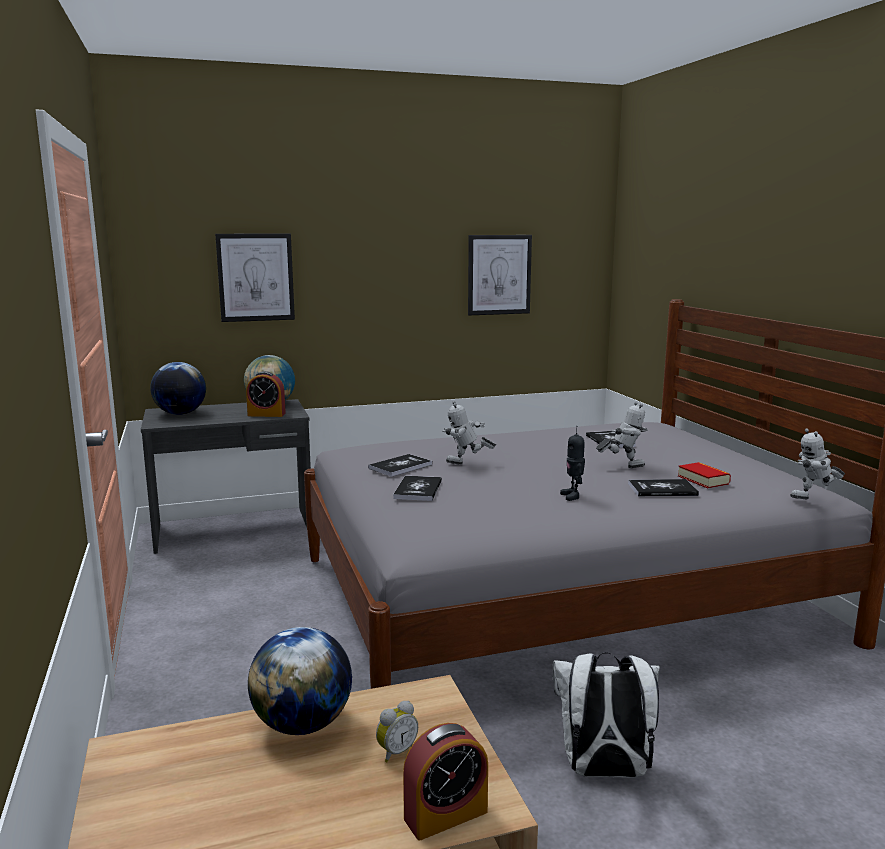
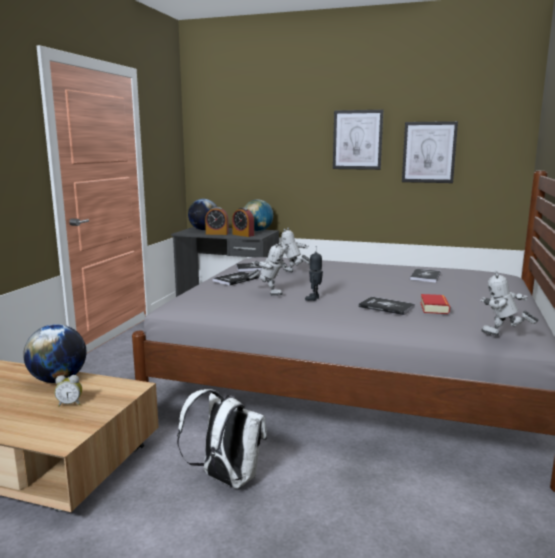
camera: 35 degrees right, 0 degrees up
picture [215,233,295,322] -> picture moved to [333,110,383,170]
alarm clock [403,723,488,840] -> alarm clock moved to [205,207,229,235]
toy robot [596,402,647,468] -> toy robot moved to [247,242,288,295]

